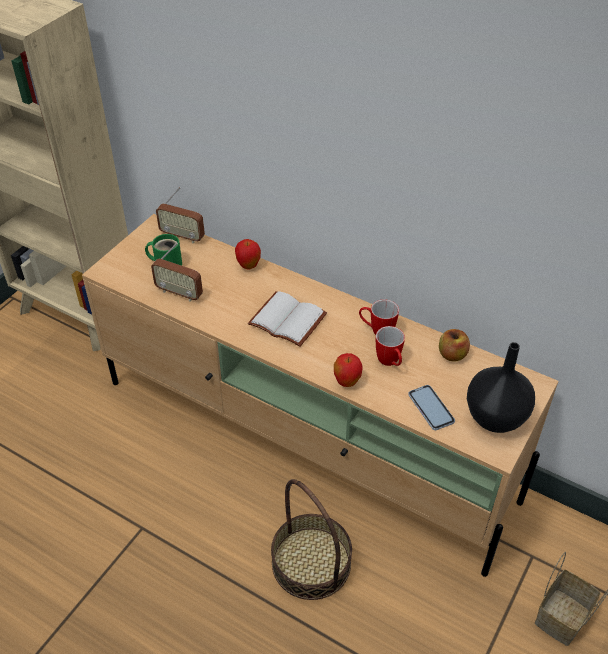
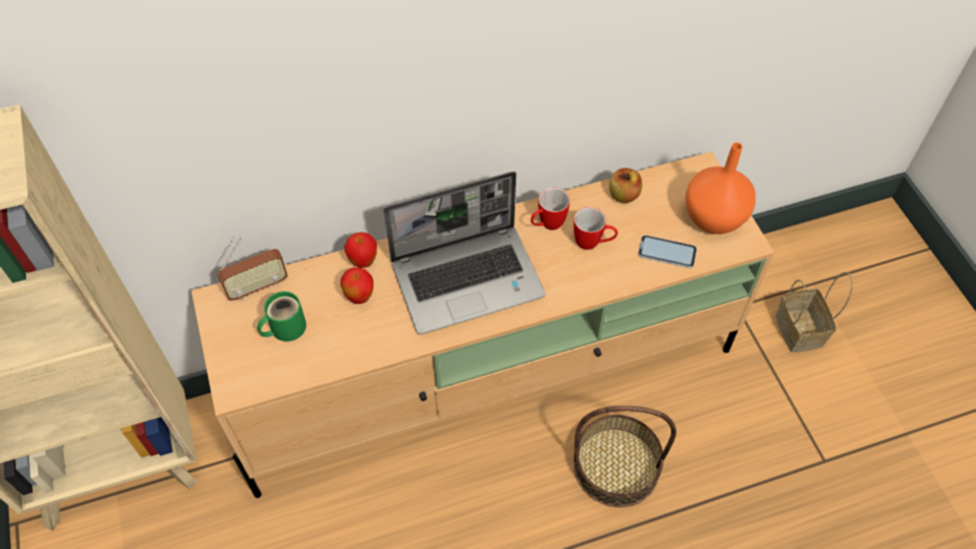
camera: 50 degrees left, 10 degrees up
radio [151,243,203,302] -> none
white book [248,291,327,347] -> laptop [384,172,545,334]
apple [334,353,363,387] -> apple moved to [340,267,374,304]
black vase [467,342,535,433] -> orange vase [685,142,756,234]

